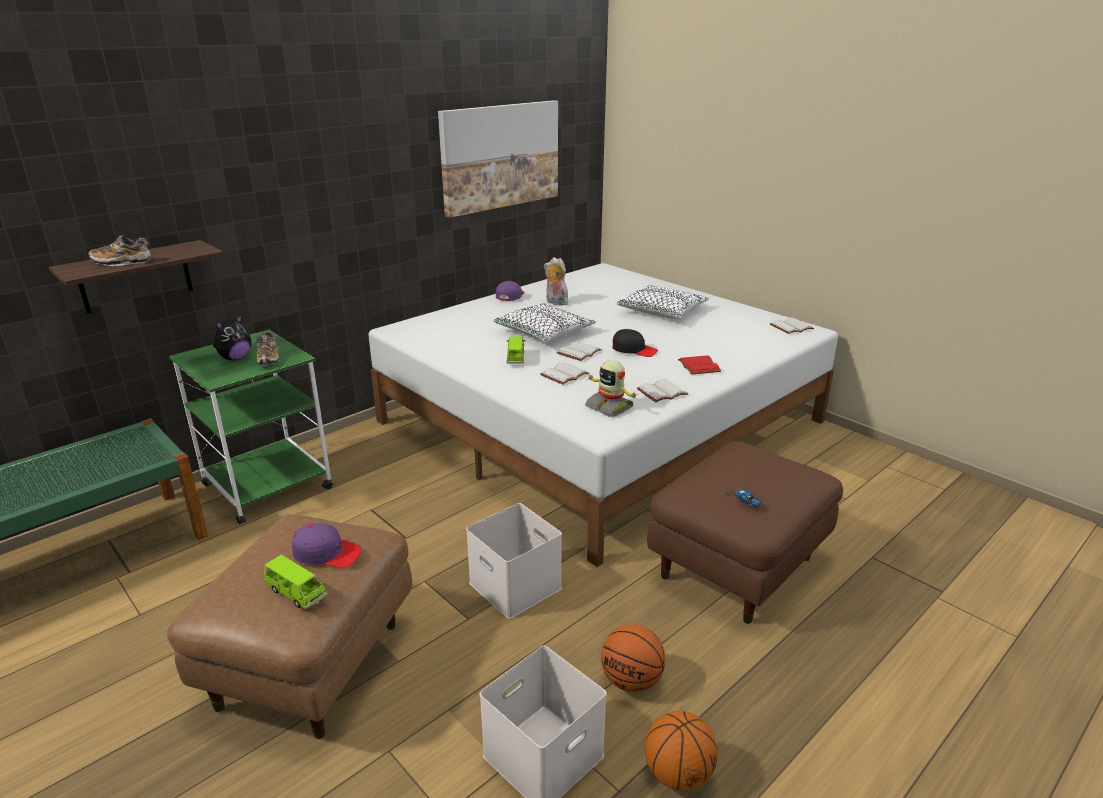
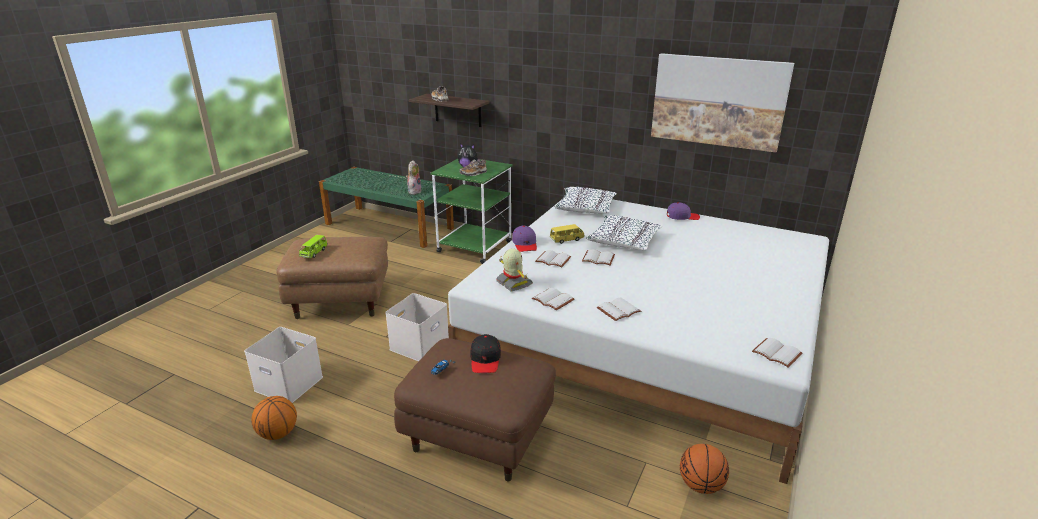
camera: 70 degrees right, 0 degrees up
purple cap [292,523,362,568] -> purple cap moved to [512,225,537,252]
green toy car [506,336,525,364] -> yellow toy car [550,224,585,244]
plush toy [544,257,568,306] -> plush toy moved to [406,160,421,195]
toy robot [585,360,639,417] -> toy robot turned 120 degrees clockwise [496,248,533,292]
basketball [601,624,665,692] -> basketball moved to [680,444,729,494]
black cap [612,329,658,357] -> black cap moved to [471,334,501,373]
white pillow [617,285,709,319] -> white pillow moved to [555,187,617,213]
red book [678,355,721,374] -> white book [597,298,641,321]

